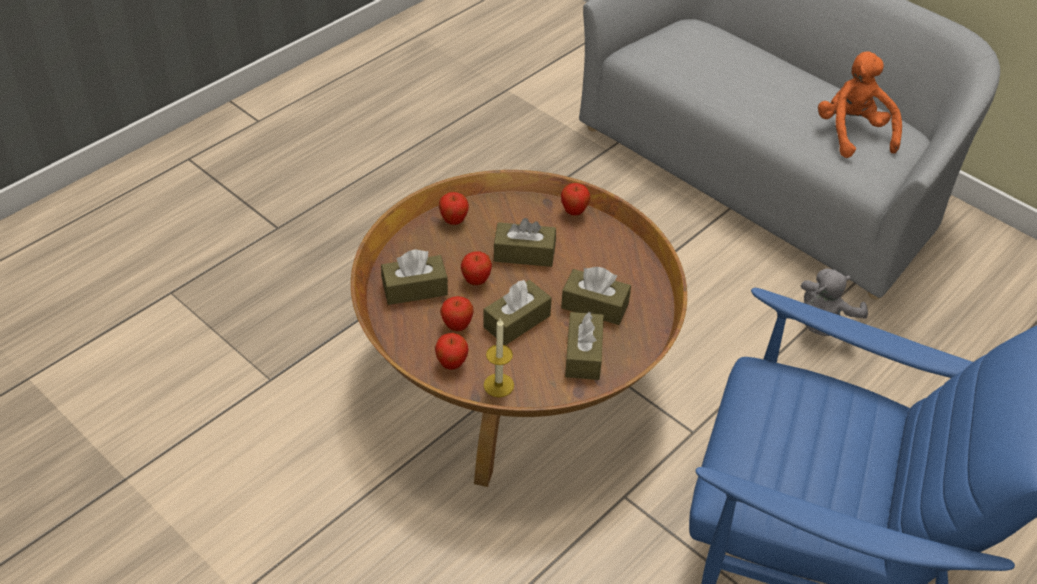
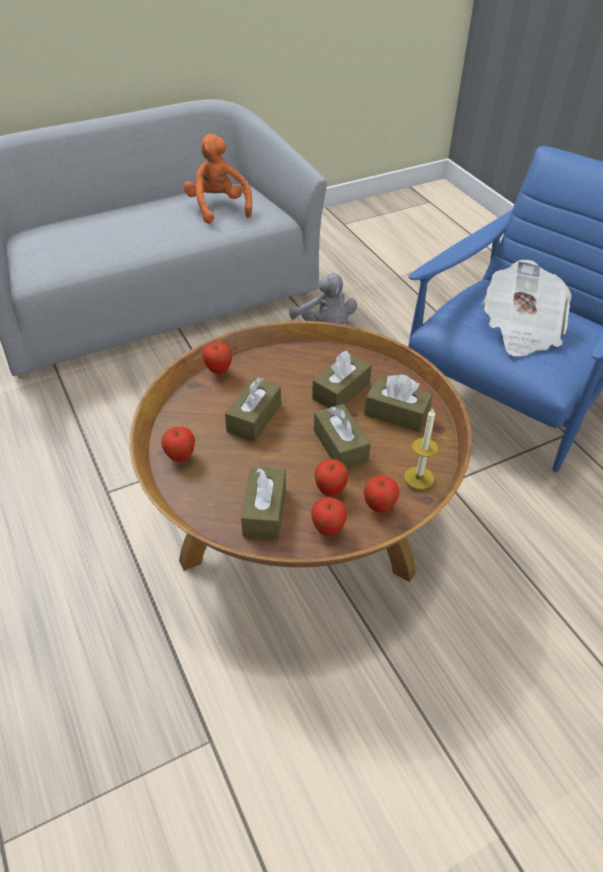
camera: 70 degrees left, 0 degrees up
apple [461,251,492,285] -> apple moved to [311,497,347,536]
orange plush toy [818,51,902,158] -> orange plush toy turned 60 degrees clockwise [184,134,252,224]
none -> newspaper [482,260,572,357]

